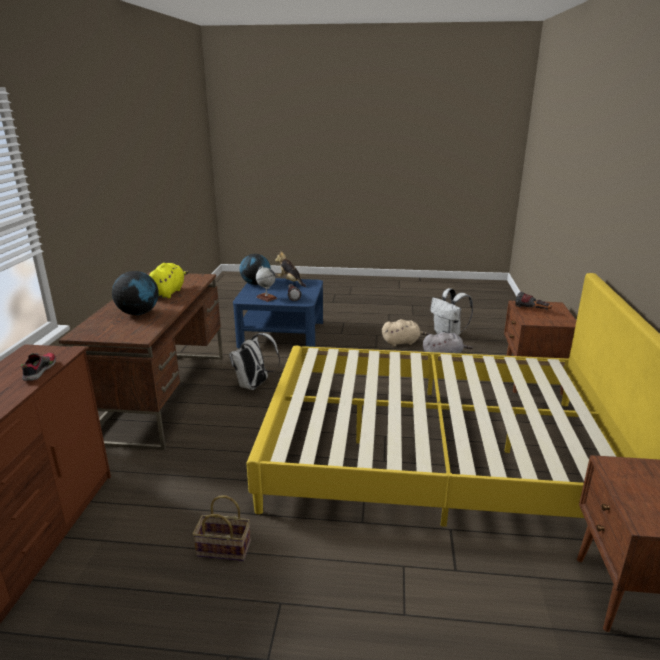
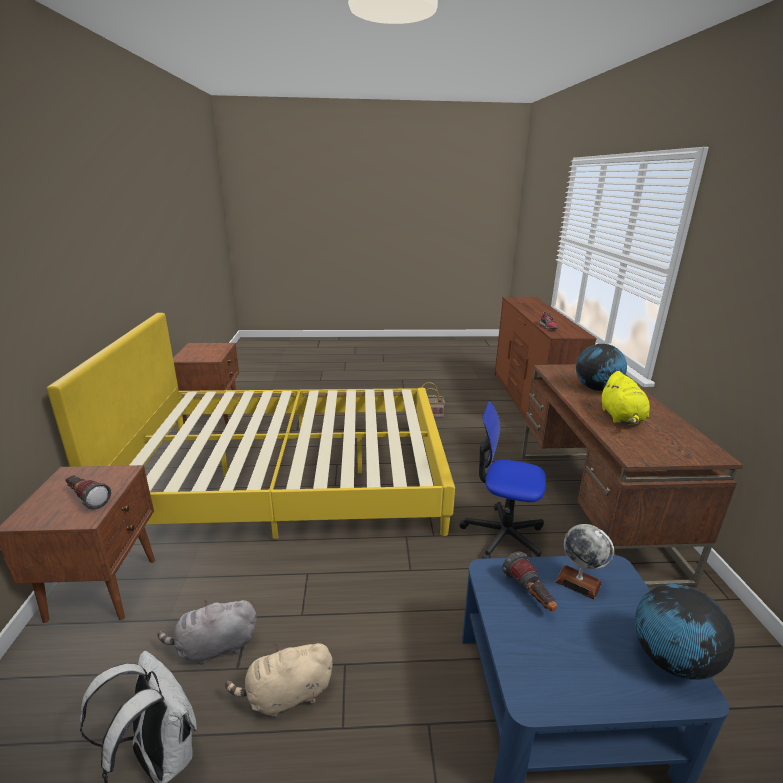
camera: 170 degrees right, 0 degrees up
white backpack [229,333,280,390] -> office chair [460,402,546,559]
plush toy [275,251,306,287] -> none

